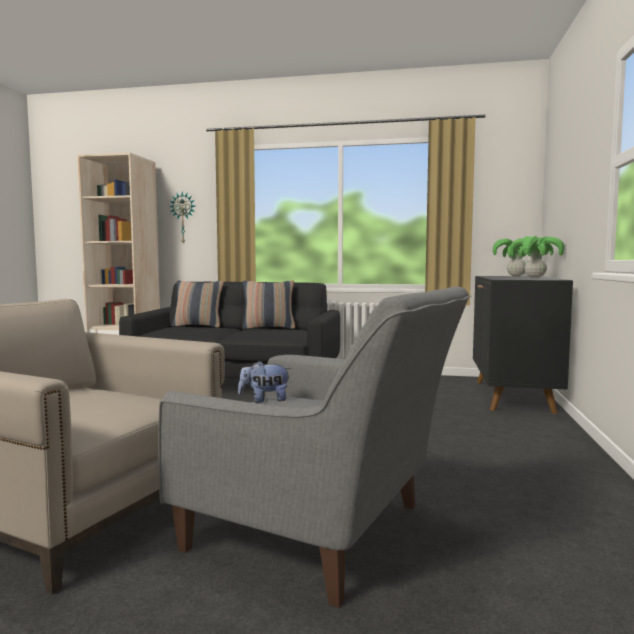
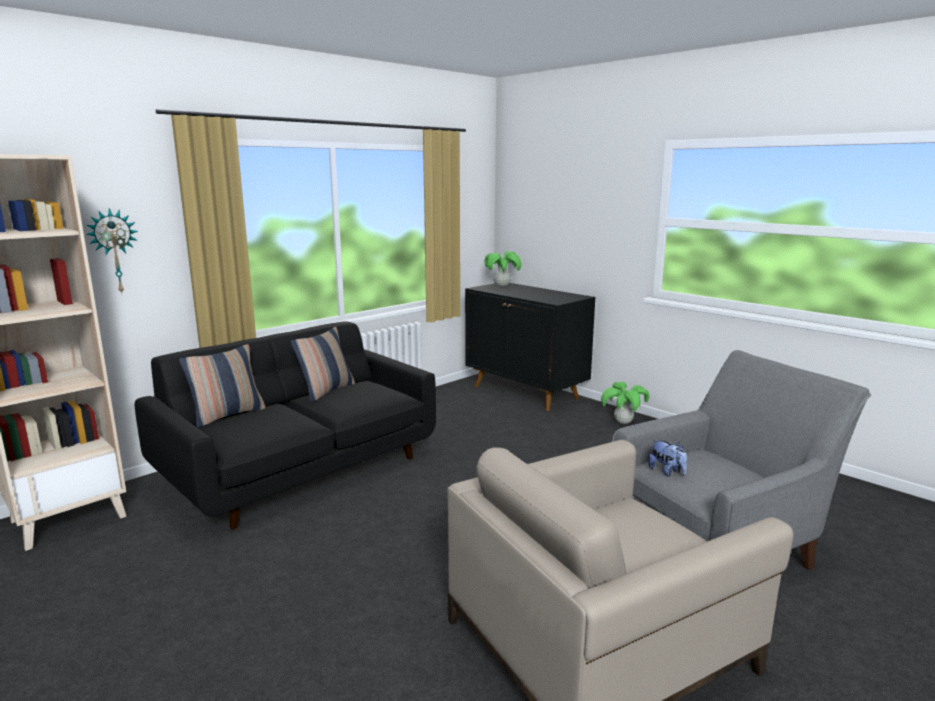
camera: 55 degrees left, 10 degrees up
plush toy [238,361,291,403] -> plush toy turned 60 degrees counterclockwise [648,439,687,476]
potted plant [510,236,564,278] -> potted plant moved to [601,382,649,424]

